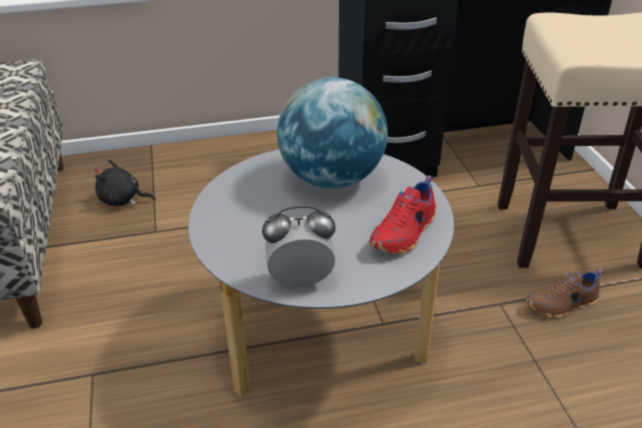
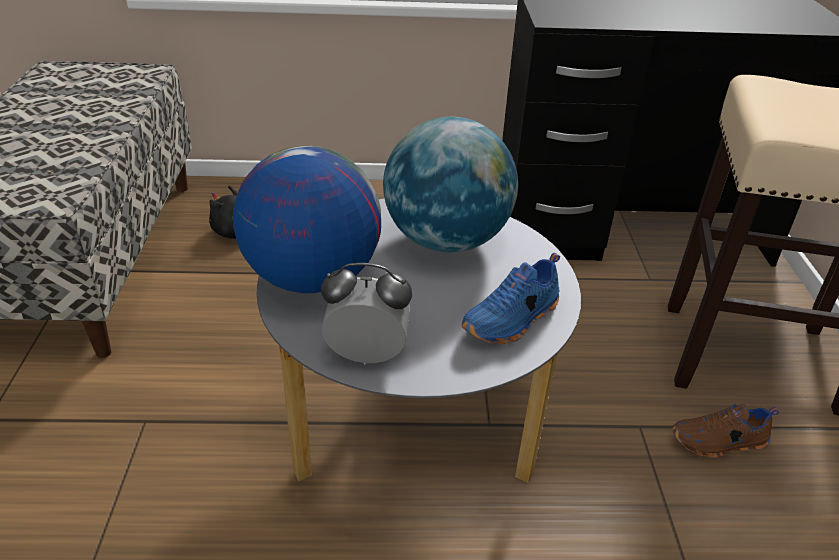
camera: 10 degrees right, 0 degrees up
red shoe [369,175,436,254] -> blue shoe [462,253,560,344]
none -> globe [233,146,381,293]

